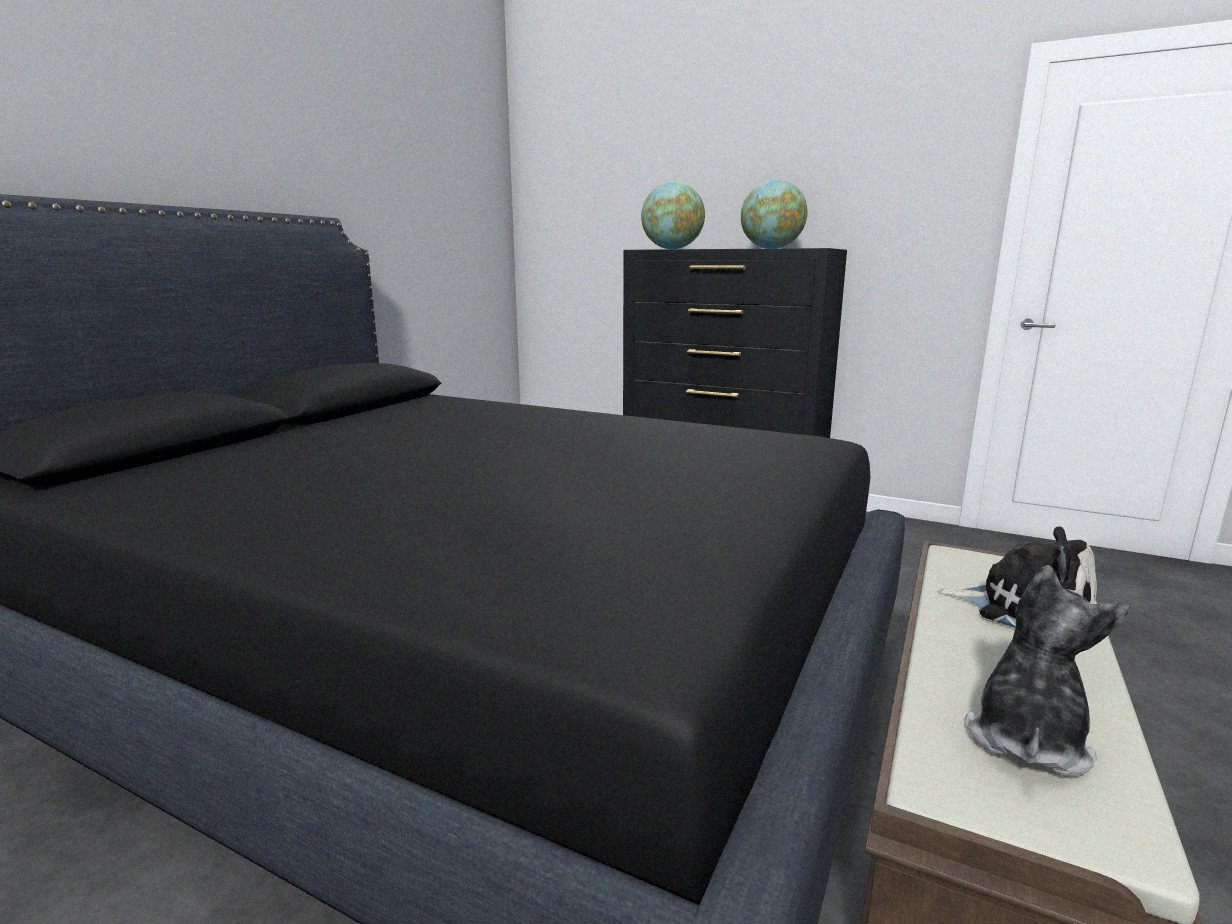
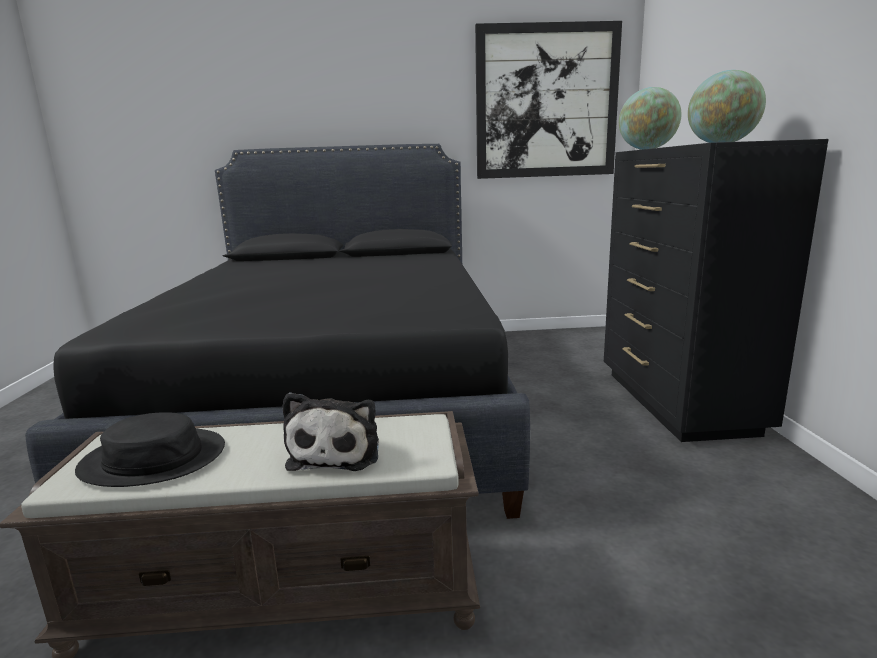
camera: 60 degrees right, 0 degrees up
plush toy [965,565,1129,776] -> black hat [75,412,225,487]
none -> picture [475,21,622,179]

